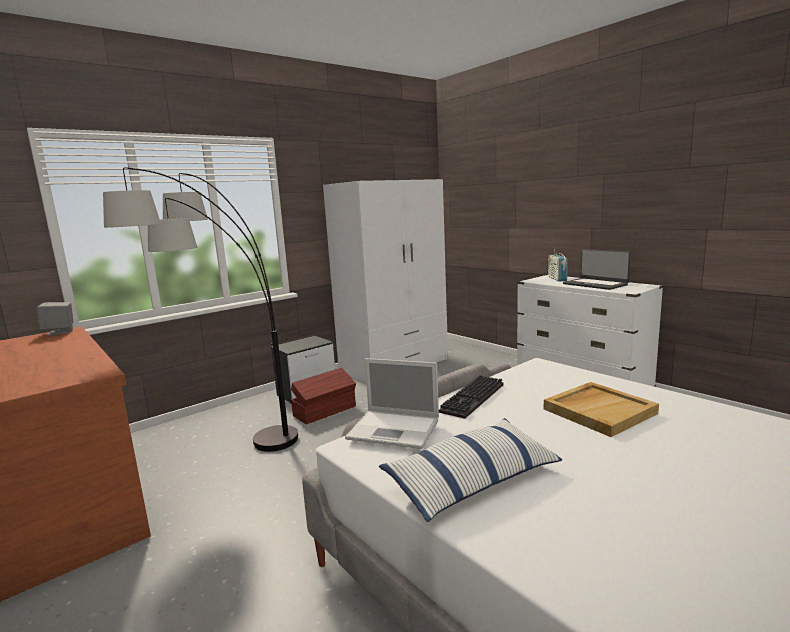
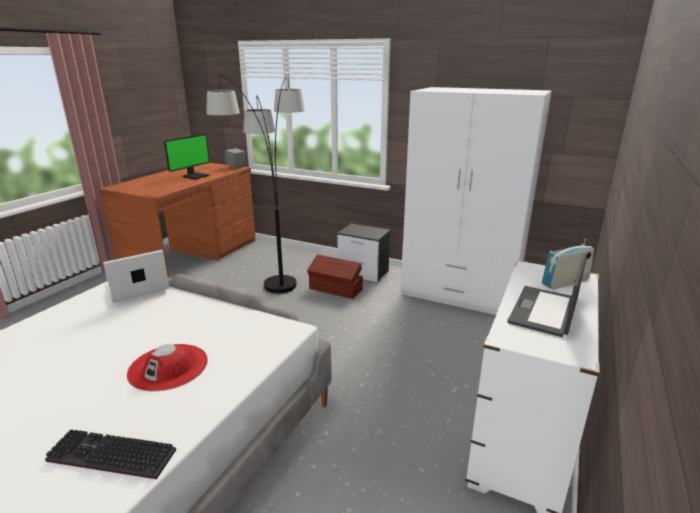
camera: 65 degrees right, 10 degrees up
laptop [345,358,439,449] -> laptop turned 60 degrees clockwise [103,250,169,303]
pillow [379,418,562,522] -> none
keyboard [439,375,503,419] -> keyboard moved to [45,430,176,479]
beige tray [544,382,659,437] -> red hat [127,344,208,391]
none -> monitor [164,134,210,180]

